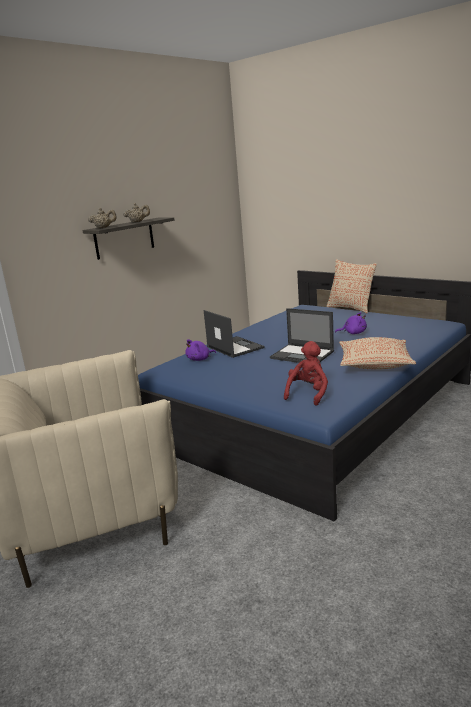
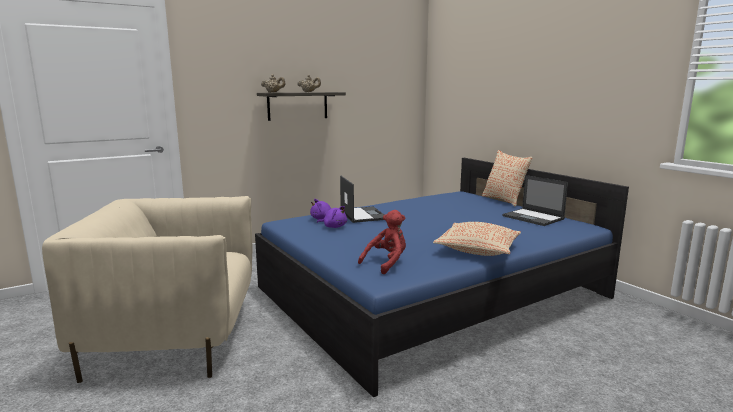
camera: 15 degrees right, 5 degrees down
laptop [270,308,334,363] -> laptop moved to [502,175,568,226]
purple plush toy [335,312,367,334] -> purple plush toy moved to [317,206,347,228]

